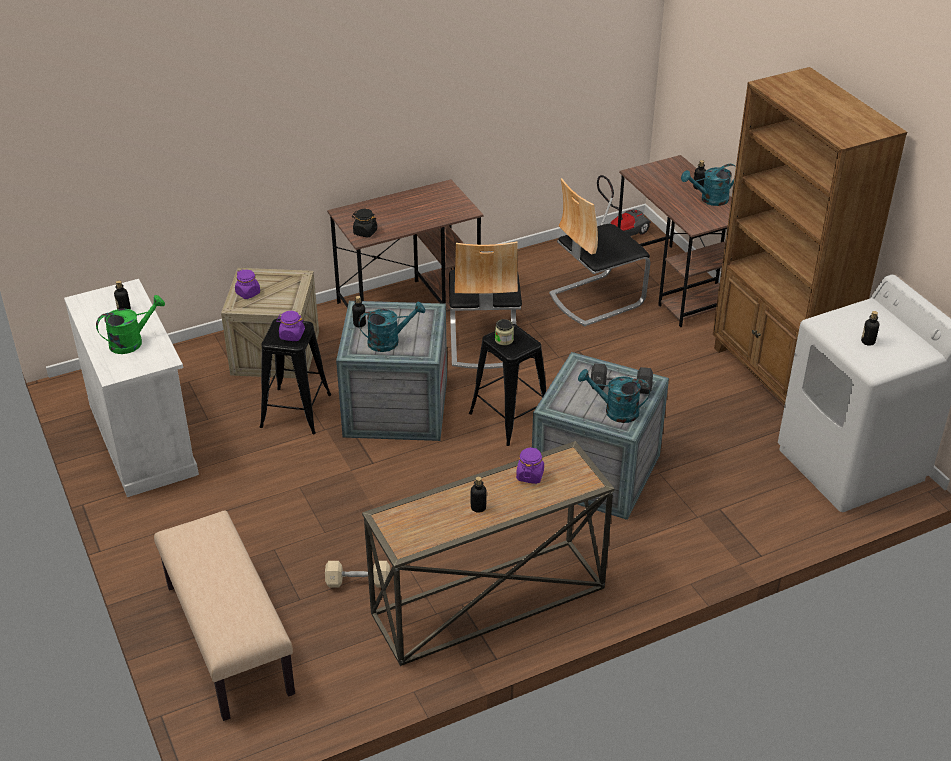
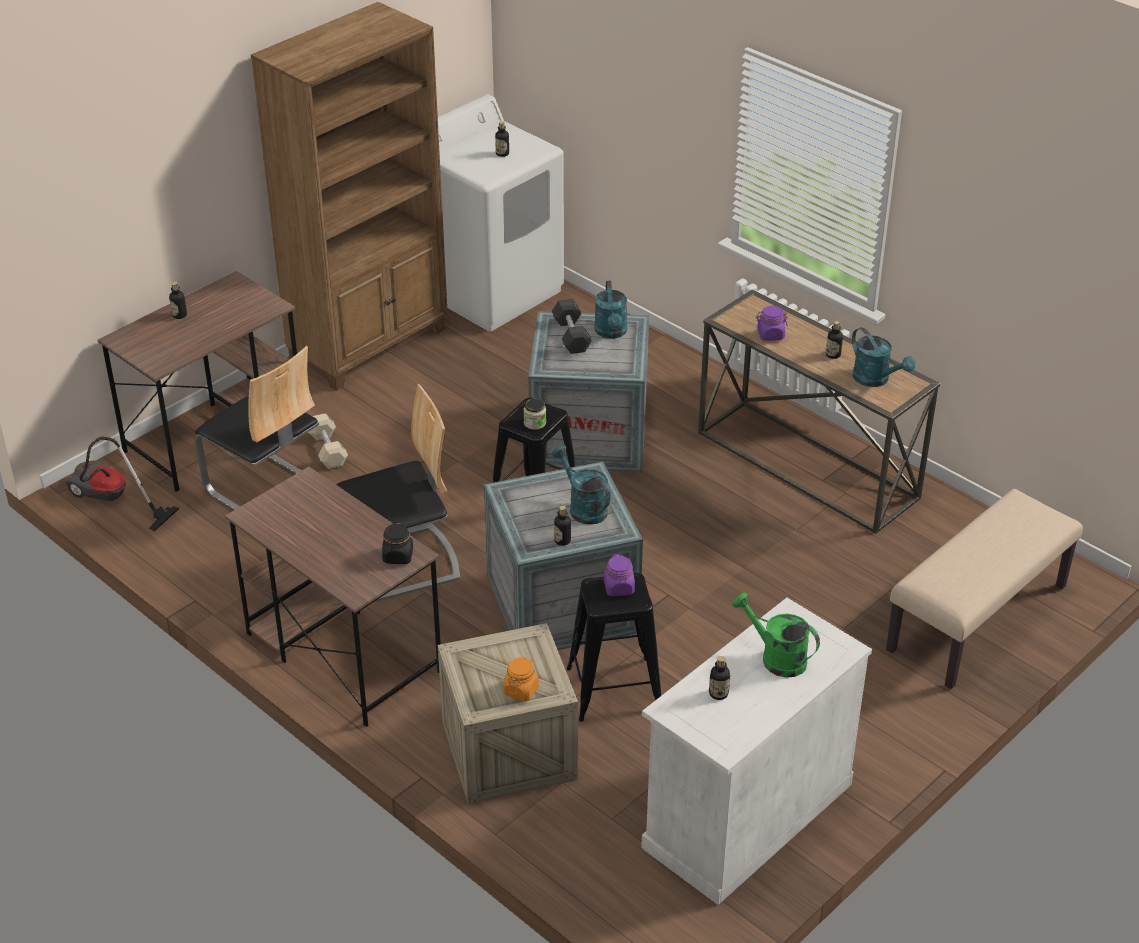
camera: 110 degrees left, 0 degrees up
purple jar [235,270,260,299] -> orange jar [503,657,539,702]
beige dumbbell [325,561,390,587] -> beige dumbbell moved to [309,413,348,469]
turquoise watering can [681,164,736,206] -> turquoise watering can moved to [852,327,915,387]

